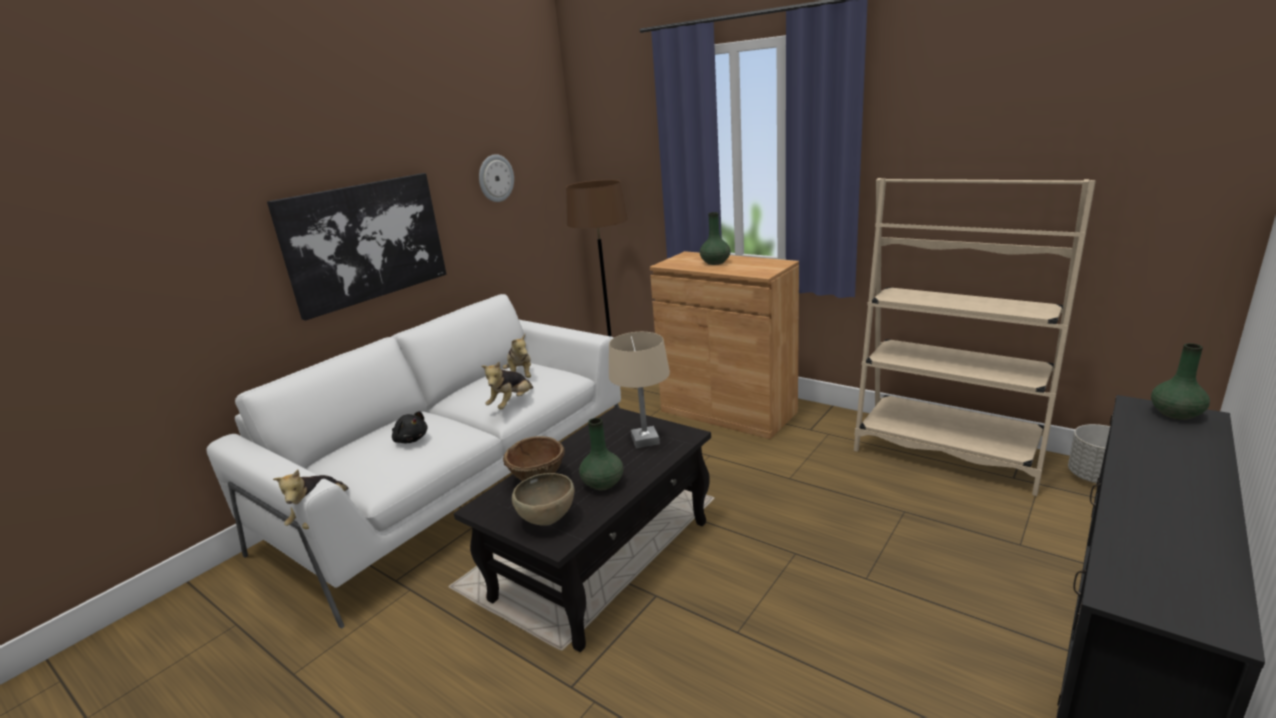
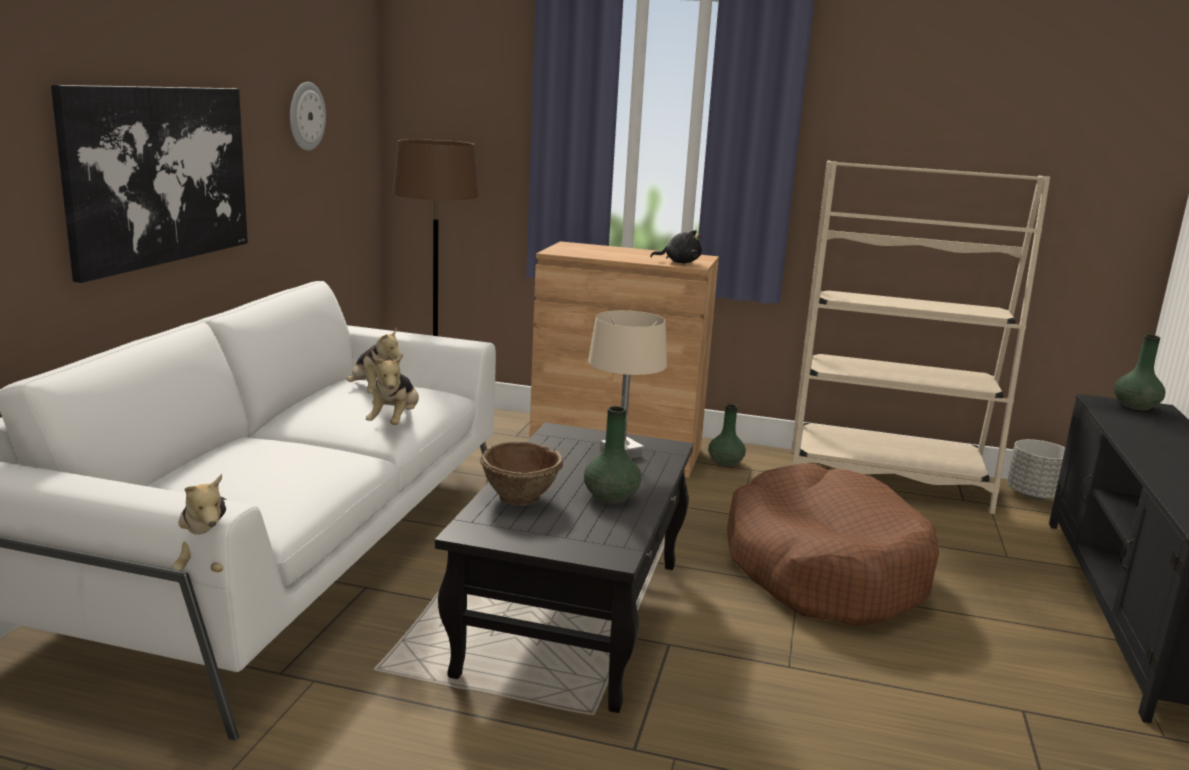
camera: 25 degrees left, 5 degrees down
black plush toy [392,411,428,443] -> black plush toy moved to [650,230,702,263]
brown bowl [512,473,574,526] -> none
green vase [700,212,731,265] -> green vase moved to [708,404,746,467]
none -> brown dog bed [727,463,939,627]

